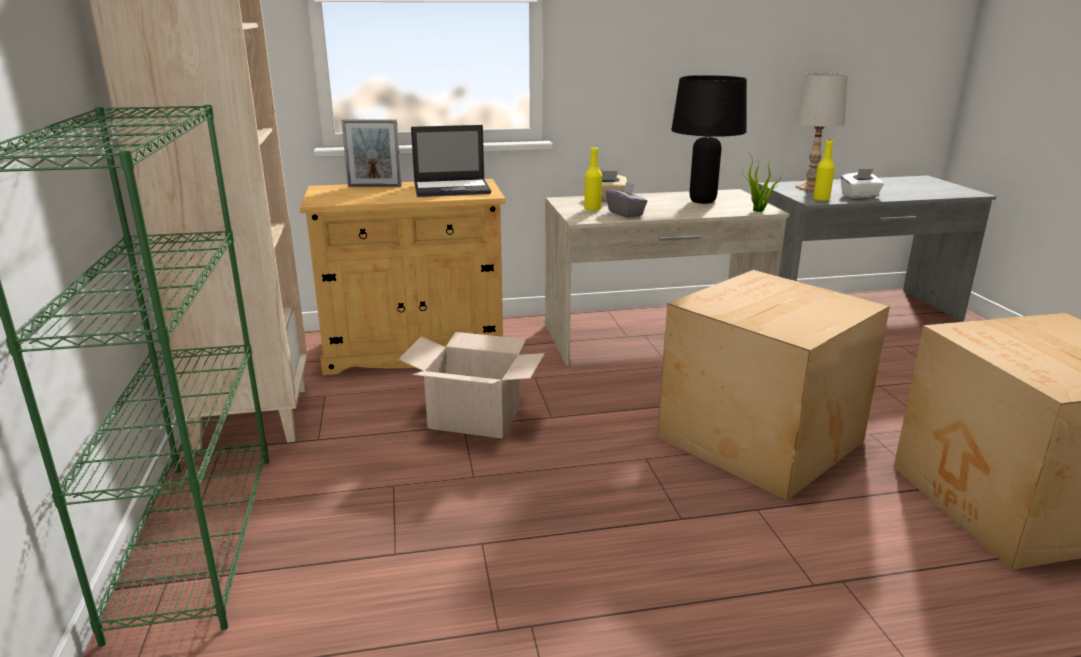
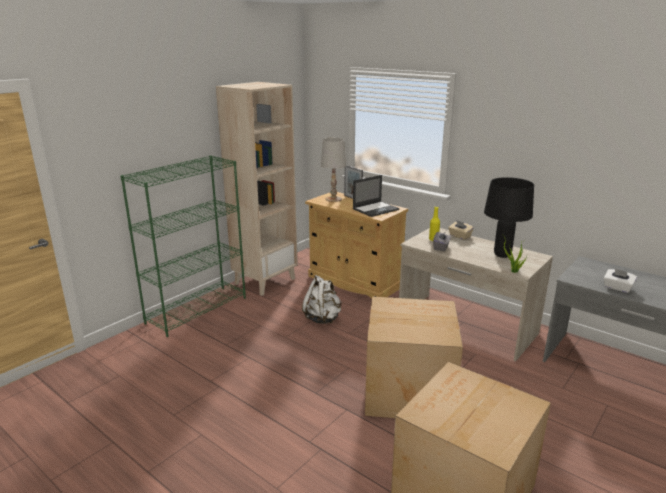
camera: 50 degrees right, 0 degrees up
cardboard box [398,332,545,438] -> white backpack [302,275,342,324]
laptop [411,125,491,197] -> laptop turned 75 degrees counterclockwise [353,175,399,217]
white table lamp [796,73,848,191] -> white table lamp moved to [321,138,347,202]
yellow bottle [813,140,835,201] -> none

